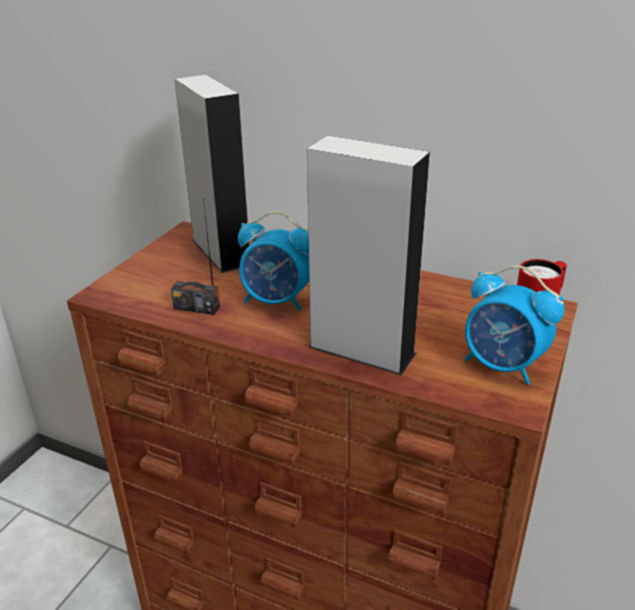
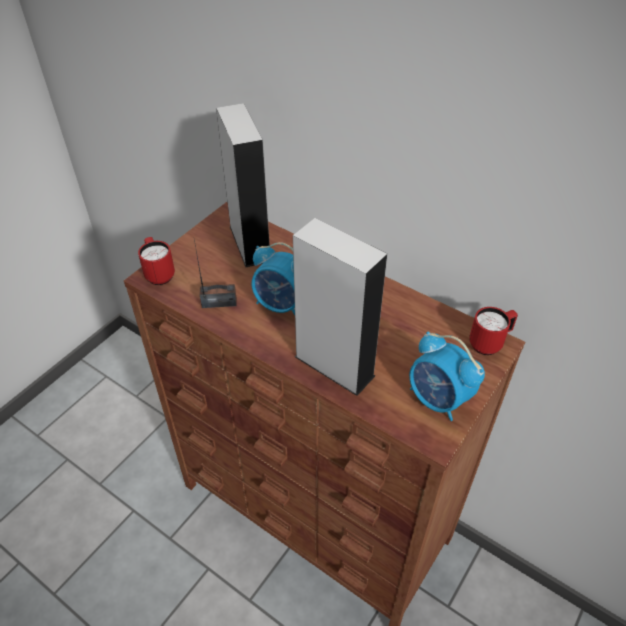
camera: 10 degrees right, 15 degrees up
radio [171,198,220,315] -> radio turned 150 degrees clockwise [194,240,236,308]
none -> red mug [138,237,175,285]

